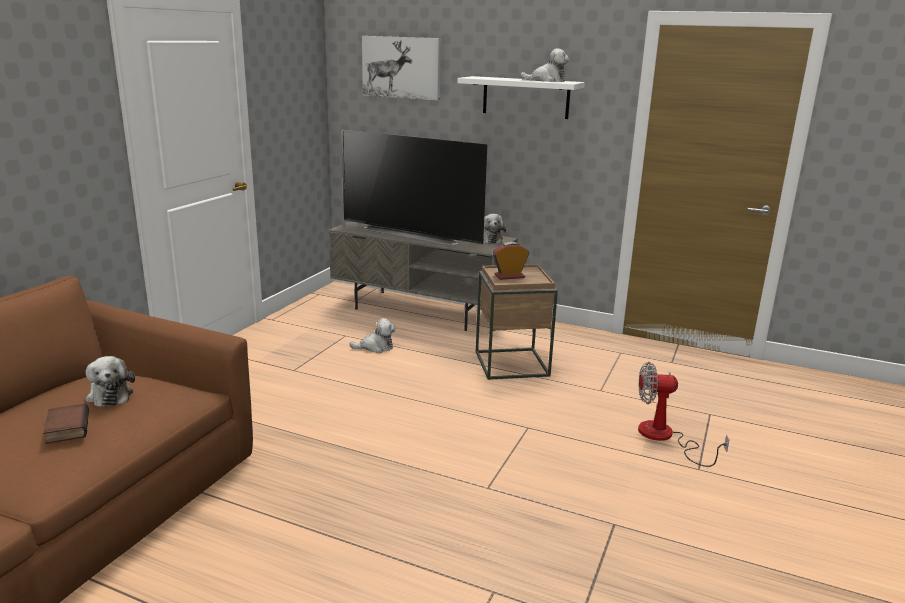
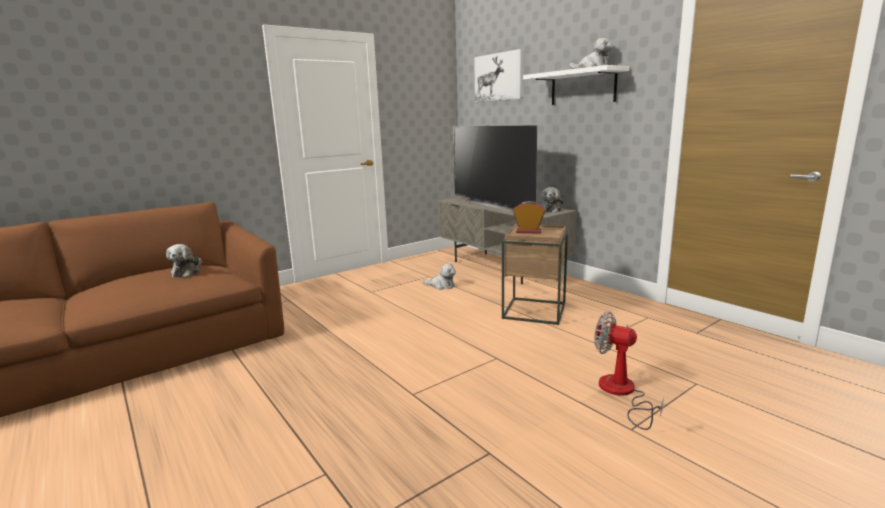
camera: 30 degrees right, 5 degrees down
book [43,403,89,444] -> none

